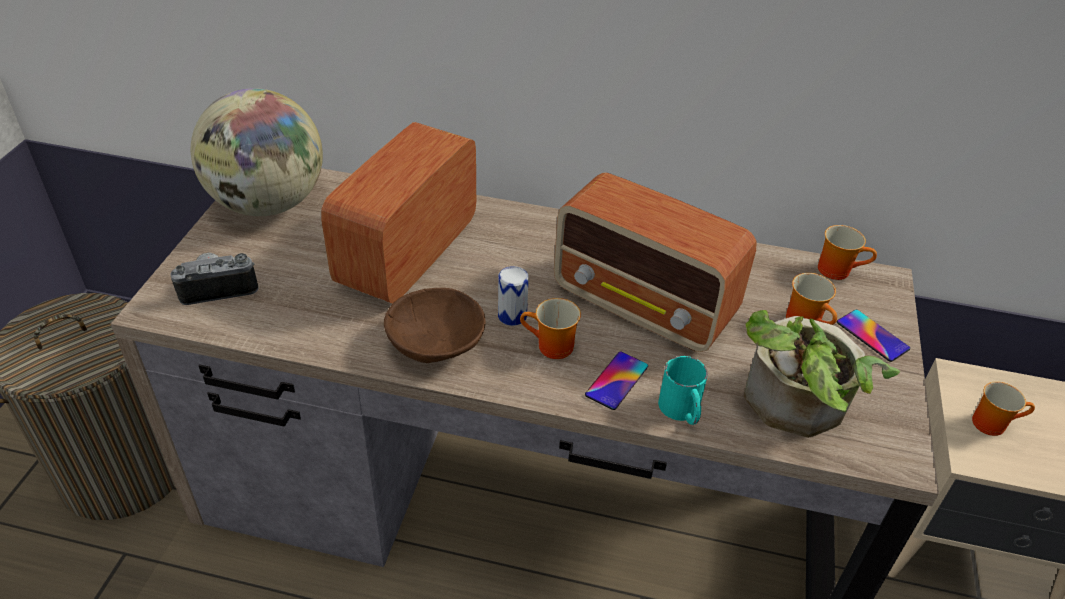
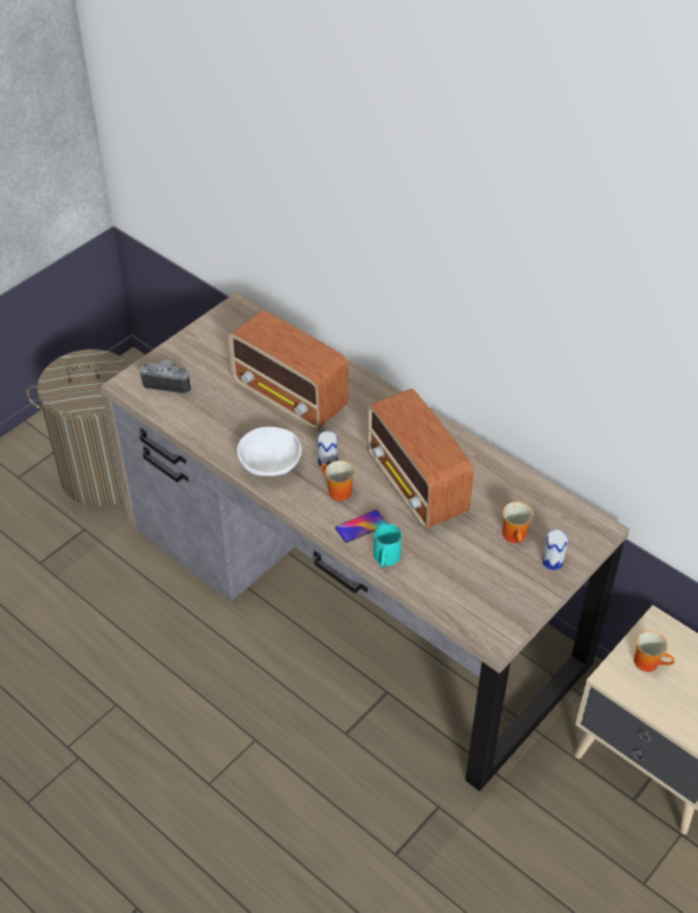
camera: 30 degrees right, 5 degrees up
globe [191,88,323,216] -> none
radio [321,122,476,303] -> radio turned 105 degrees counterclockwise [228,310,349,430]
brown bowl [384,288,486,363] -> white bowl [237,427,302,476]
potted plant [744,310,900,438] -> none
mug [818,225,877,280] -> none
phone [837,310,910,362] -> can [542,529,568,570]

